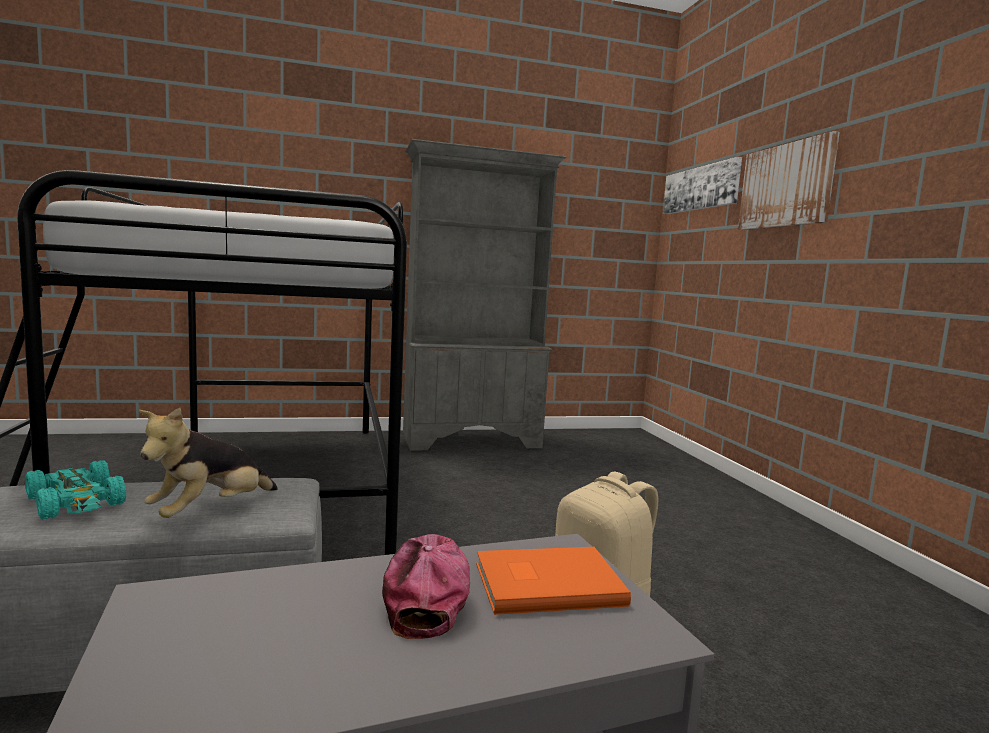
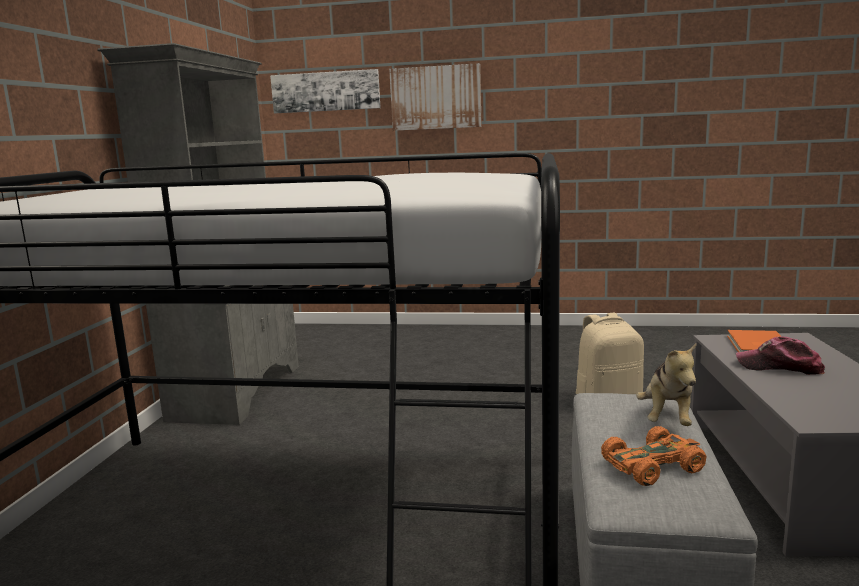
camera: 65 degrees left, 5 degrees up
turquoise toy car [25,460,126,520] -> orange toy car [601,426,707,486]
plush toy [139,408,278,518] -> plush toy turned 45 degrees clockwise [636,343,696,426]

